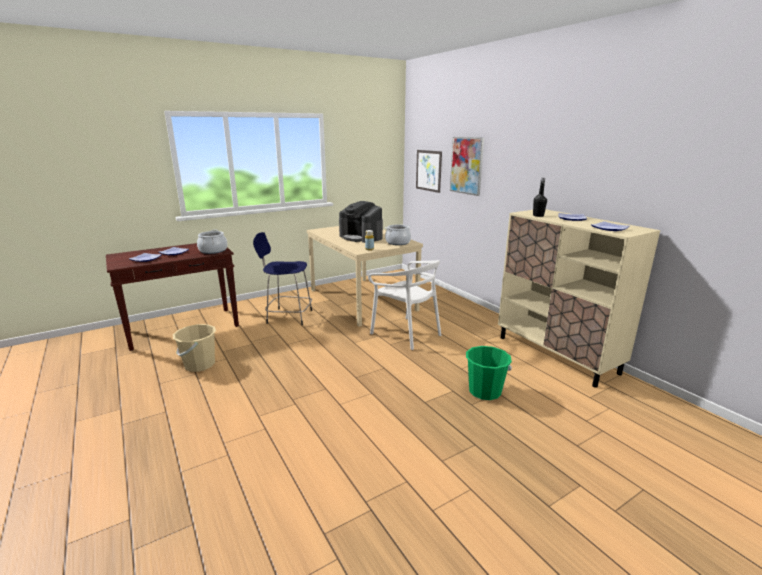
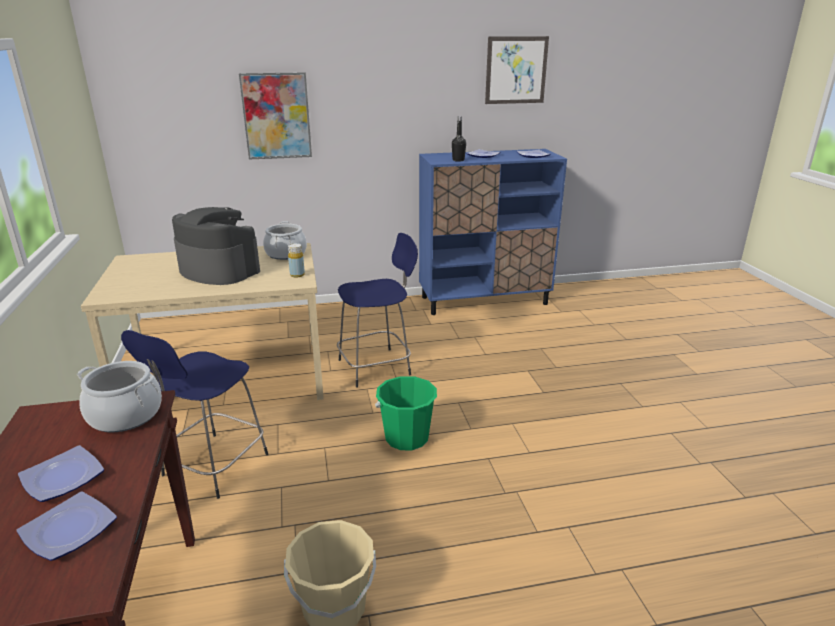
camera: 70 degrees left, 5 degrees up
coffee machine [339,201,383,243] -> coffee machine turned 120 degrees counterclockwise [172,207,260,285]
white chair [368,260,441,350] -> blue stool [337,233,418,388]
picture [416,150,442,193] -> picture moved to [485,36,549,104]
green bucket [466,346,512,400] -> green bucket moved to [375,376,437,450]
beige cabinet [498,209,660,388] -> blue cabinet [419,149,567,315]

